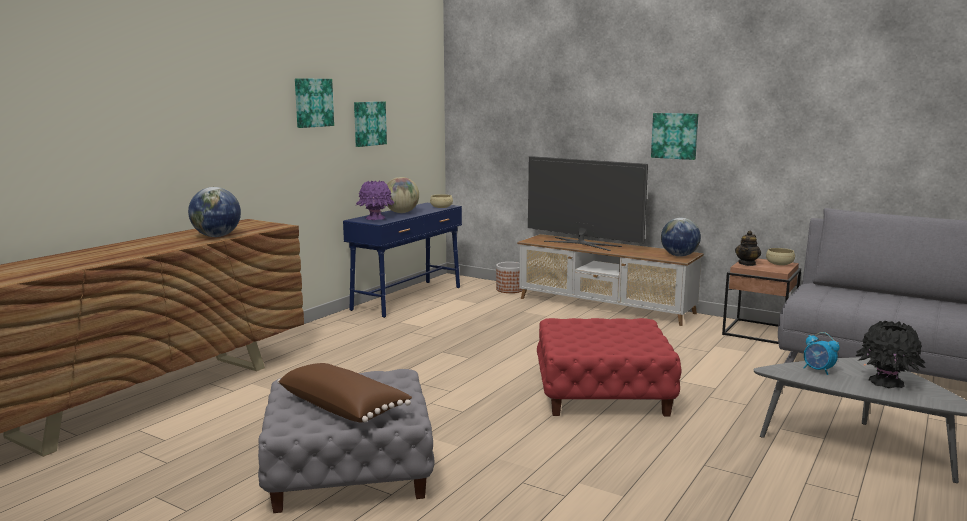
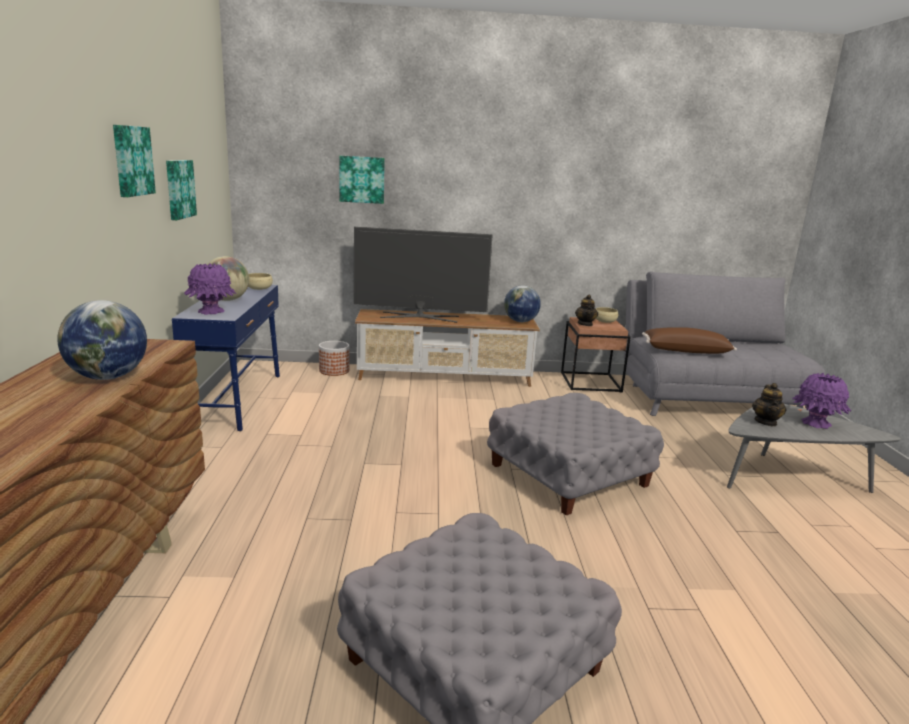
camera: 35 degrees left, 5 degrees up
brown pillow [277,363,412,422] -> brown pillow moved to [642,327,737,354]
red ottoman [537,318,681,416] -> grey ottoman [487,393,664,515]
picture [651,113,698,160] -> picture moved to [339,156,385,204]
alarm clock [804,332,840,375] -> teapot [752,383,786,426]
black vase [856,321,926,388] -> purple vase [792,372,851,429]

